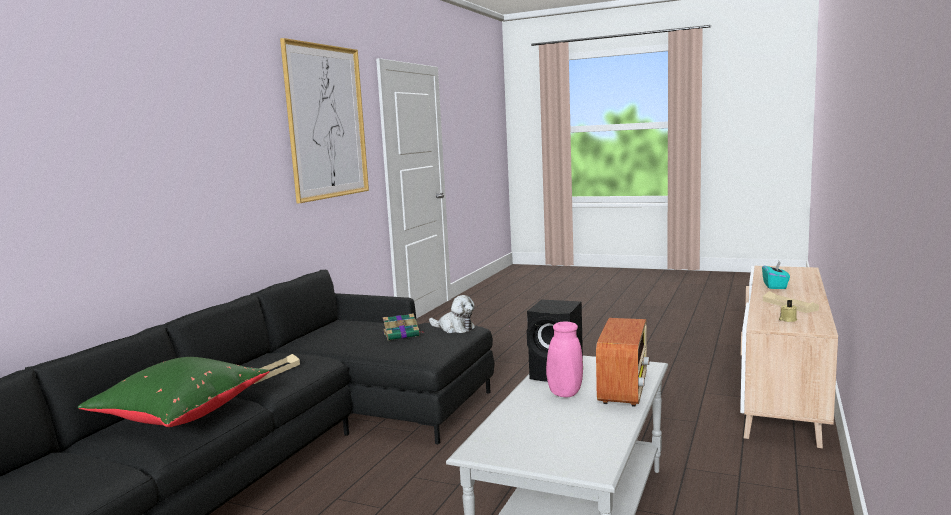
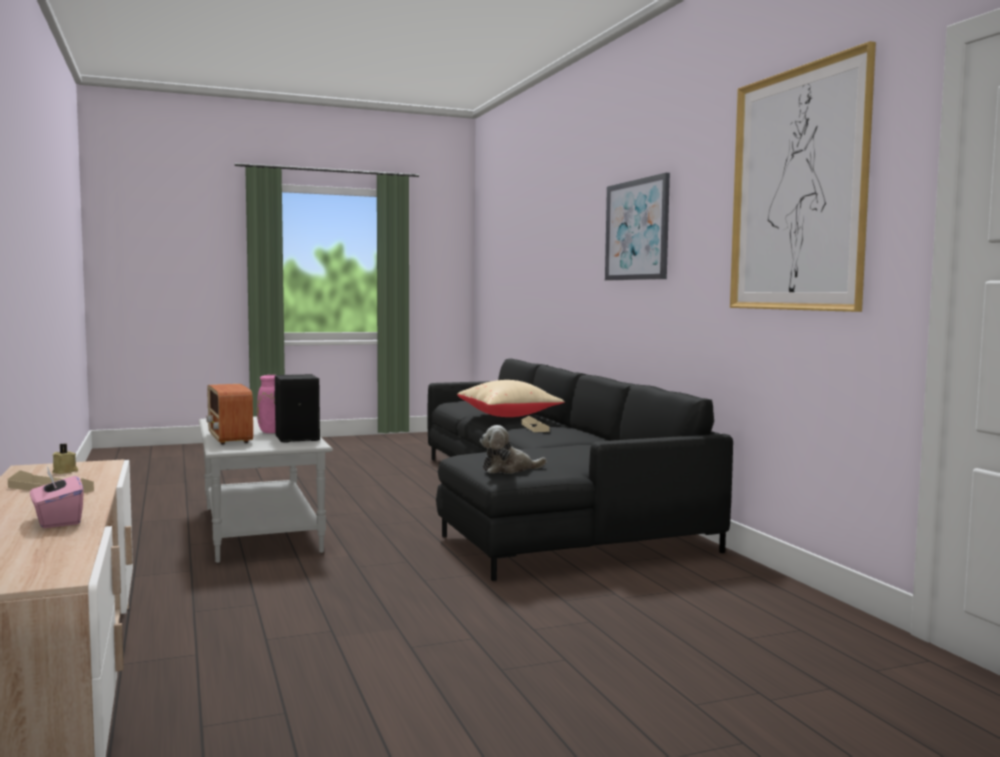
camera: 135 degrees right, 5 degrees down
green pillow [78,357,270,427] -> beige pillow [457,380,565,417]
book [383,313,425,340] -> none
turquoise tissue box [762,261,790,289] -> pink tissue box [30,466,84,528]
none -> picture [605,173,670,280]

